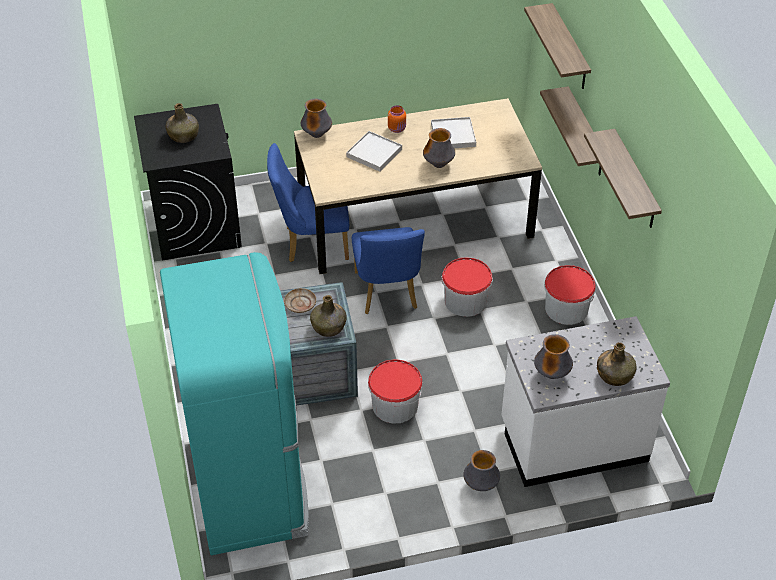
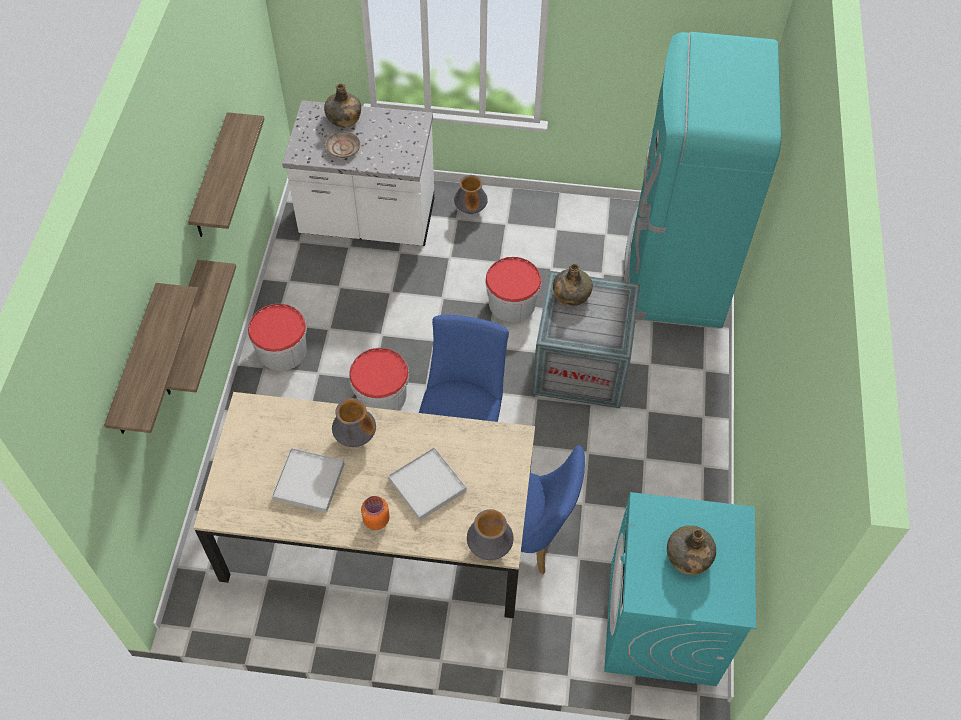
camera: 160 degrees left, 10 degrees up
black washing machine [134,104,242,260] -> turquoise washing machine [604,492,756,686]
beige plate [284,288,316,313] -> beige plate moved to [326,131,360,158]
vase [534,334,573,379] -> none

